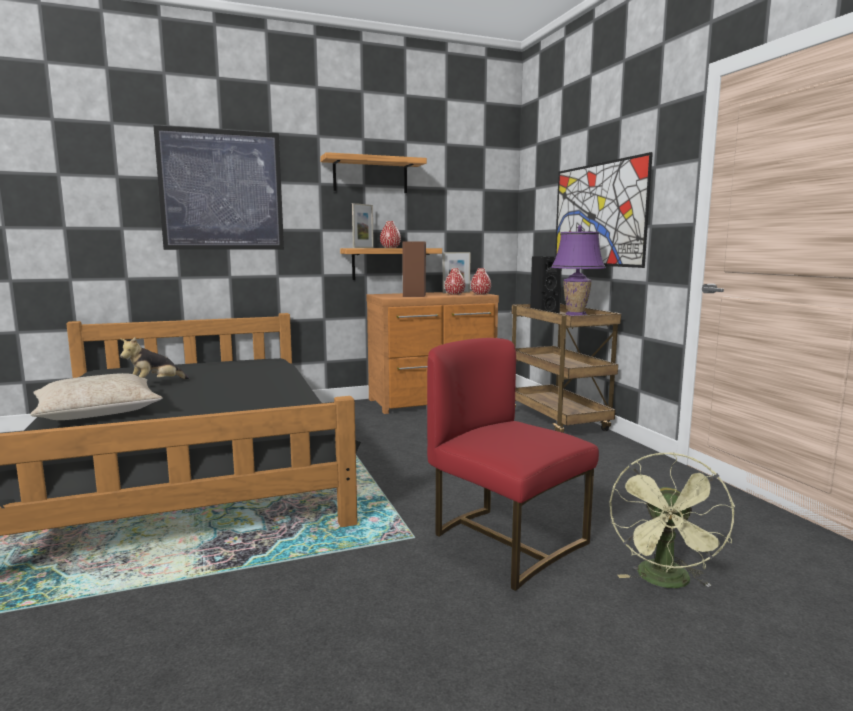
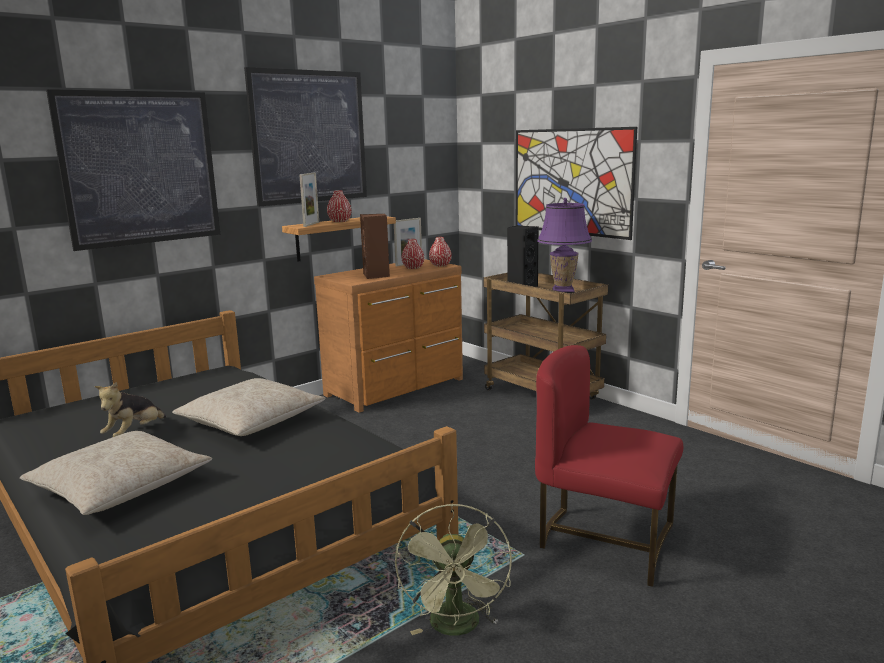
camera: 20 degrees left, 5 degrees up
shelf [320,152,427,193] -> picture [244,67,367,206]
green fan [610,453,735,588] -> green fan moved to [395,503,512,636]
none -> beige pillow [172,378,326,436]

